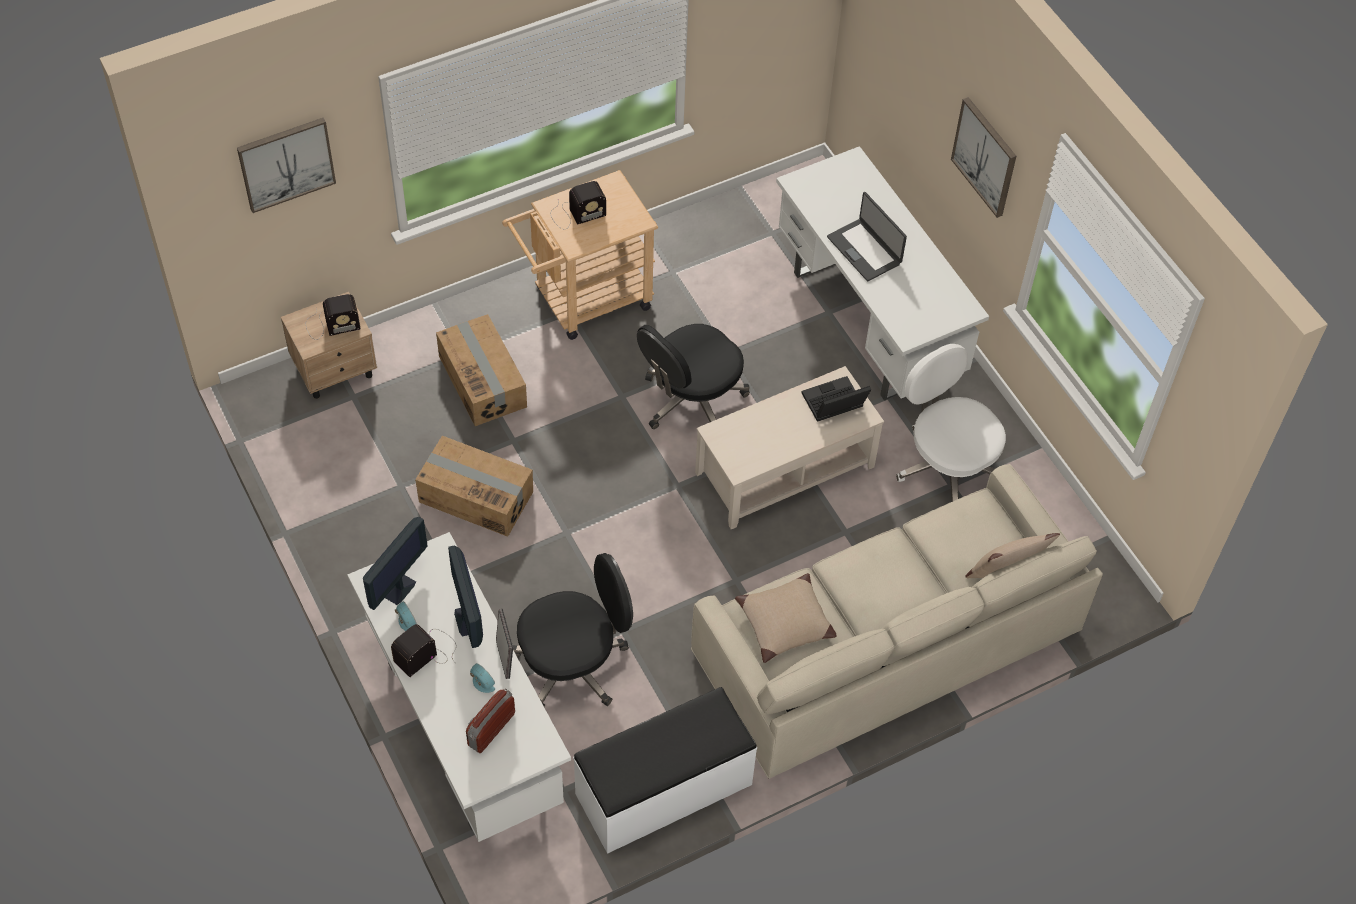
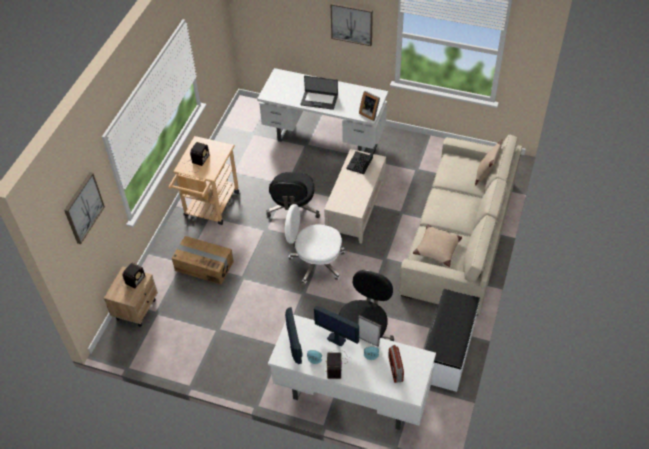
camera: 40 degrees left, 5 degrees down
cardboard box [415,436,533,537] -> none
white office chair [896,344,1006,502] -> white office chair moved to [285,204,345,284]
none -> picture frame [359,91,380,121]

